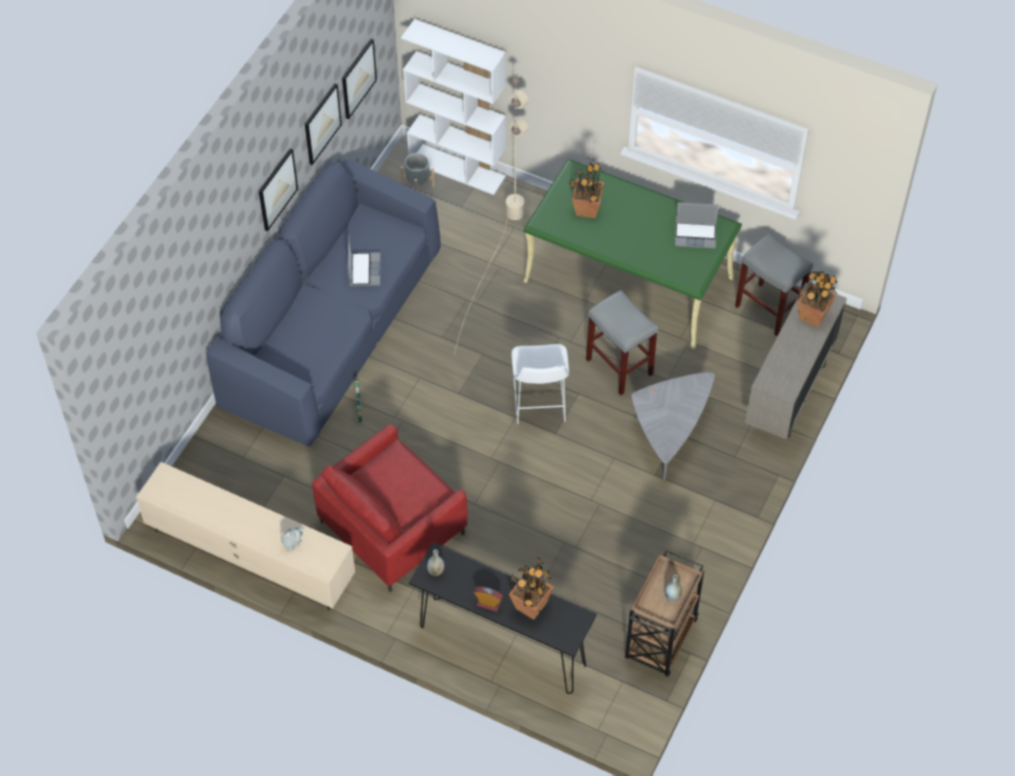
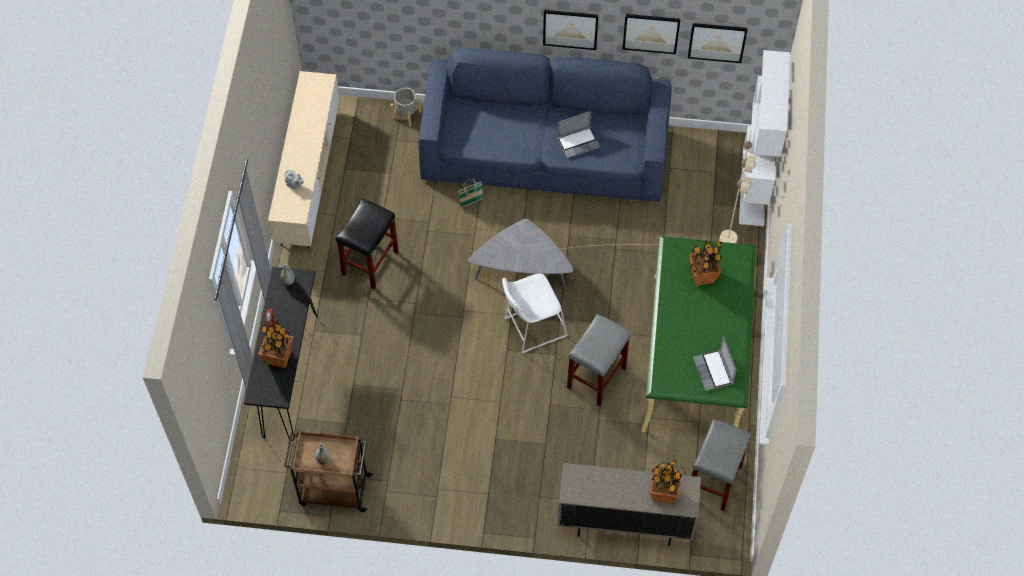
camera: 70 degrees right, 5 degrees up
red armchair [312,424,468,592] -> black stool [335,199,399,290]
grey planter [401,153,435,192] -> grey planter moved to [391,88,421,127]
grey coffee table [631,372,715,481] -> grey coffee table moved to [468,219,573,288]

